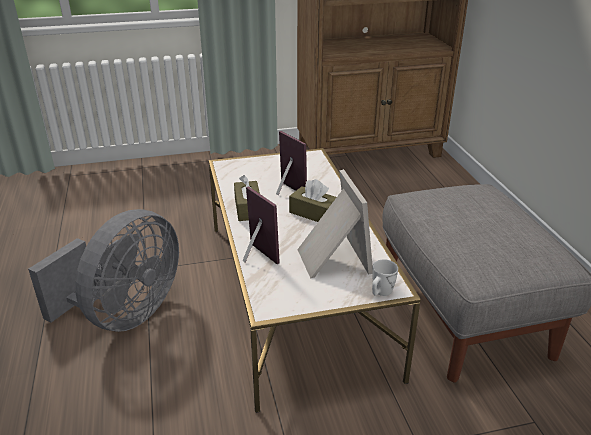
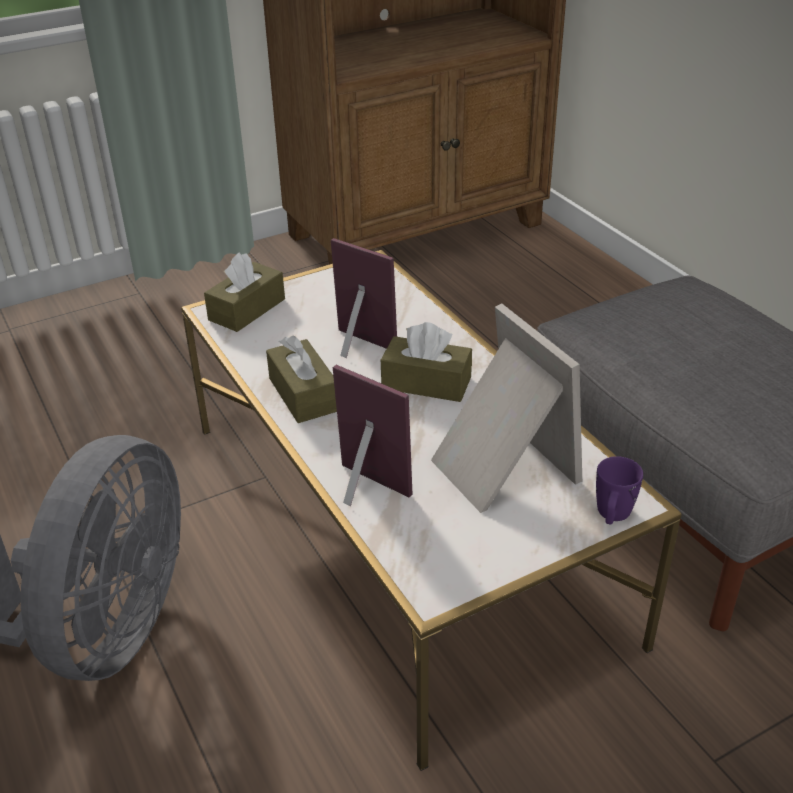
camera: 15 degrees left, 5 degrees up
white mug [372,259,398,296] -> purple mug [596,456,643,525]
none -> brown tissue box [204,252,285,332]

